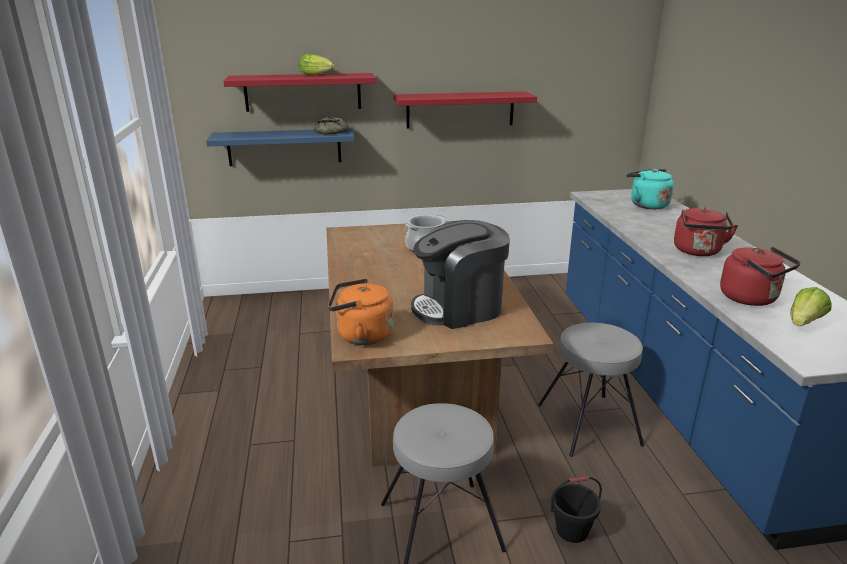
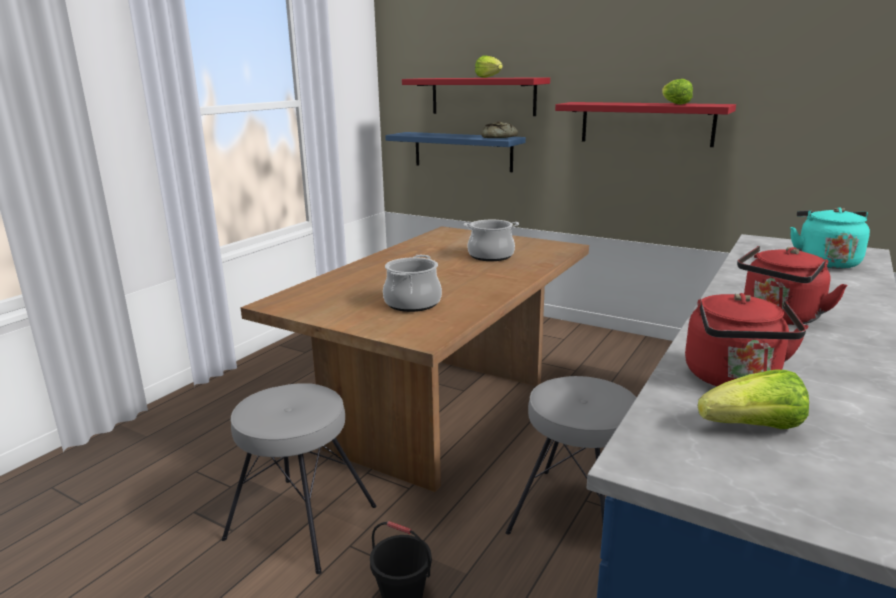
camera: 40 degrees right, 5 degrees down
orange kettle [328,278,393,345] -> none
coffee machine [411,220,510,329] -> cooking pot [383,255,442,312]
none -> lettuce [662,79,693,105]

